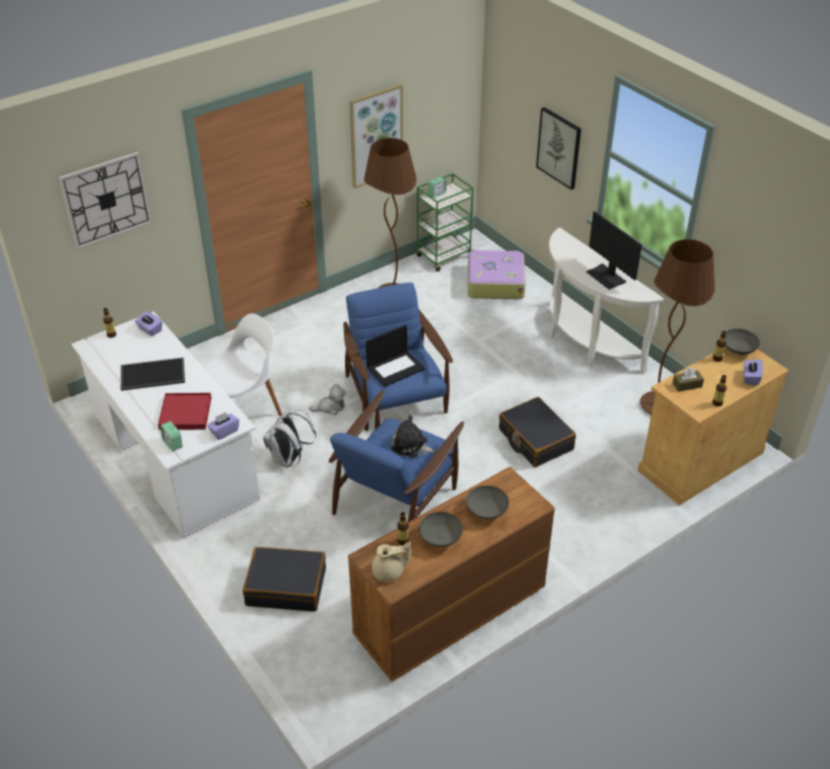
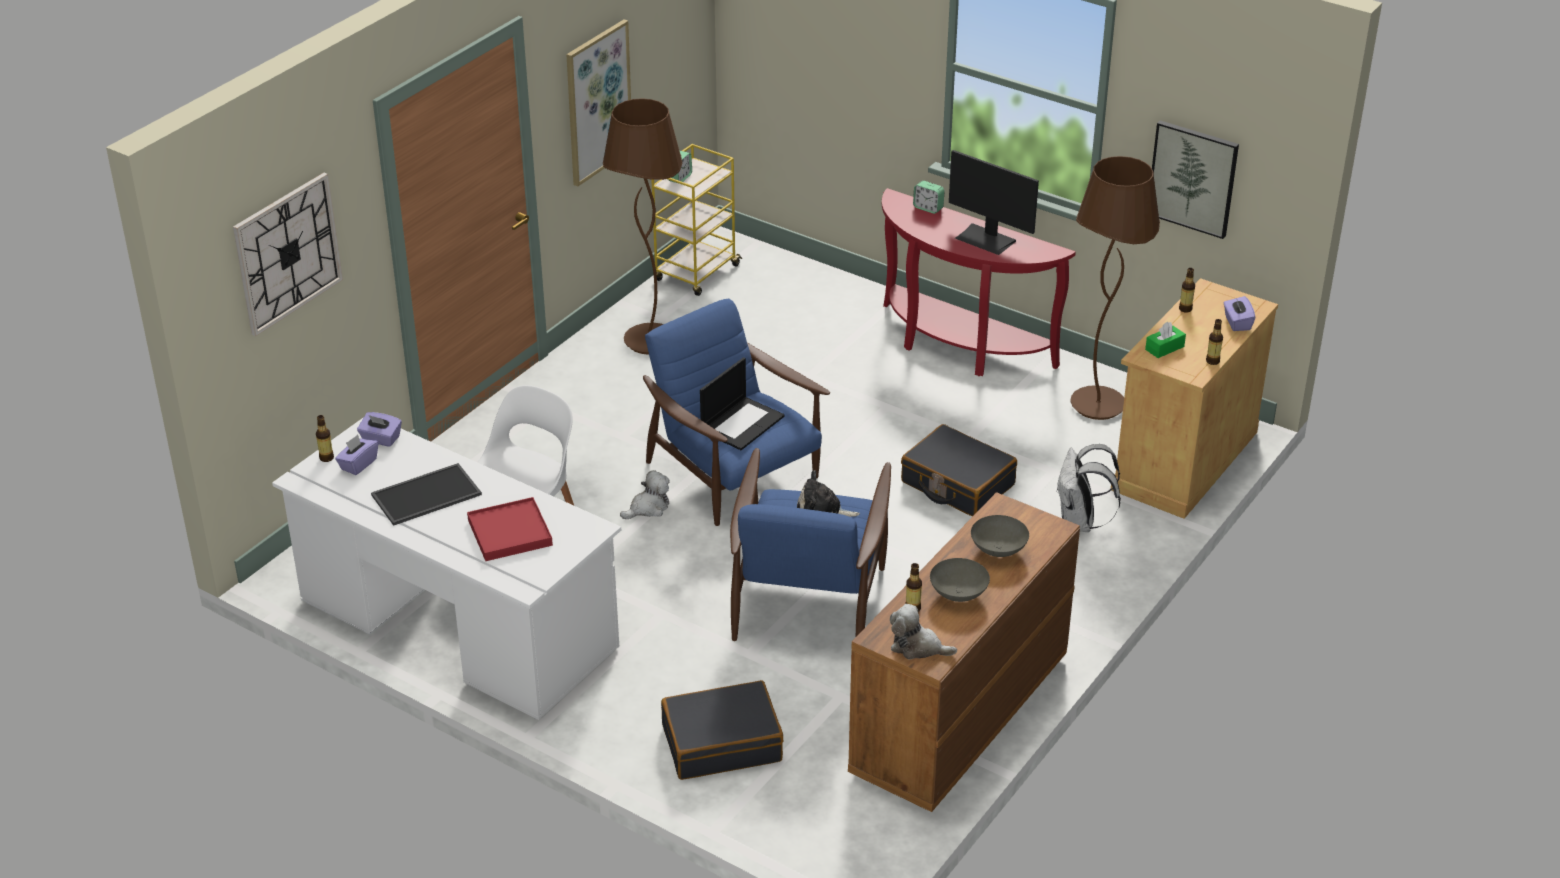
camera: 20 degrees left, 5 degrees down
alarm clock [160,421,183,451] -> alarm clock moved to [913,181,945,214]
purple tissue box [207,412,239,440] -> purple tissue box moved to [335,435,378,475]
white backpack [263,408,316,467] -> white backpack moved to [1056,444,1121,532]
beige teapot [372,541,411,582] -> plush toy [890,604,957,659]
green cart [415,173,474,272] -> yellow cart [651,144,742,296]
suitcase [468,250,526,299] -> none
picture [536,107,581,190] -> picture moved to [1152,120,1239,239]
white console table [549,228,664,373] -> red console table [882,188,1076,376]
brown tissue box [672,368,704,392] -> green tissue box [1145,322,1186,358]
grey bowl [725,329,760,355] -> none

